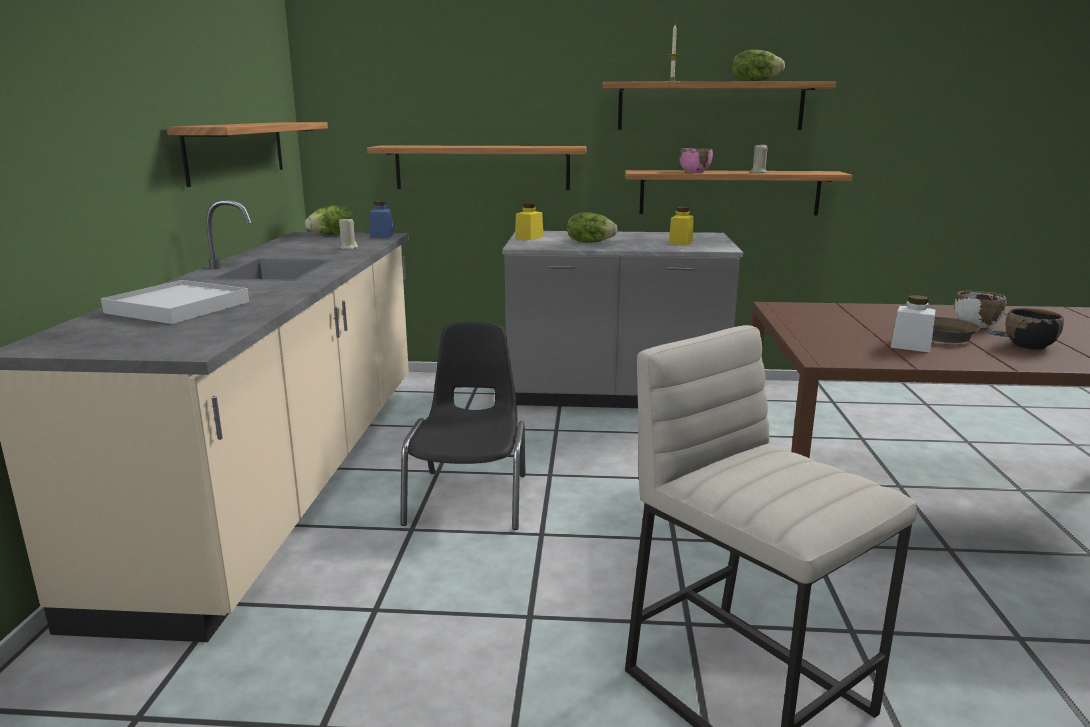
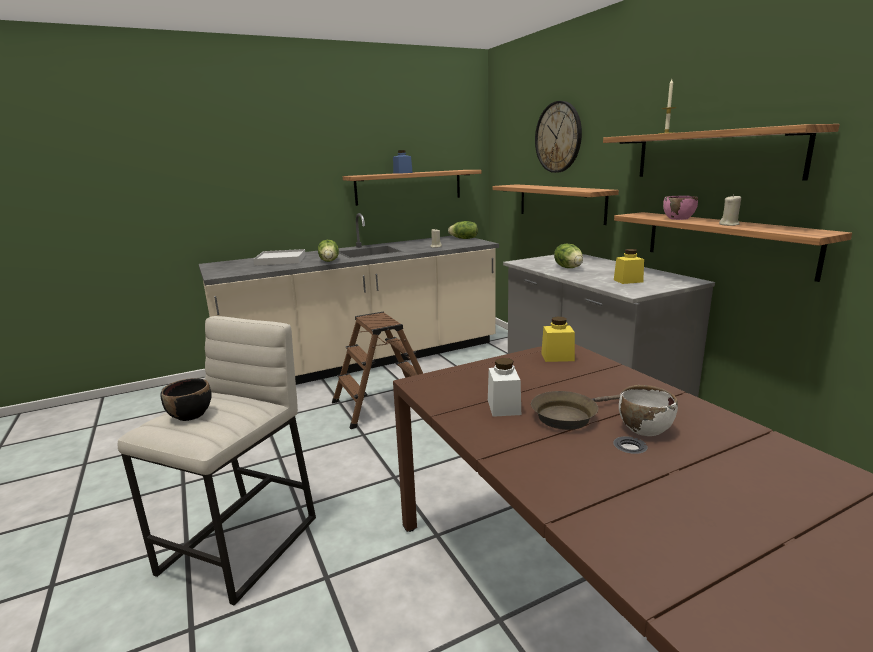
camera: 60 degrees right, 0 degrees up
blue jar [370,201,394,238] -> blue jar moved to [393,150,413,174]
black chair [400,321,526,530] -> brown step ladder [332,312,423,429]
yellow jar [515,203,544,240] -> yellow jar moved to [541,317,575,362]
lettuce [732,50,785,81] -> lettuce moved to [318,240,339,262]
black bowl [1006,308,1064,350] -> black bowl moved to [160,378,212,421]
none -> wall clock [535,101,582,173]

